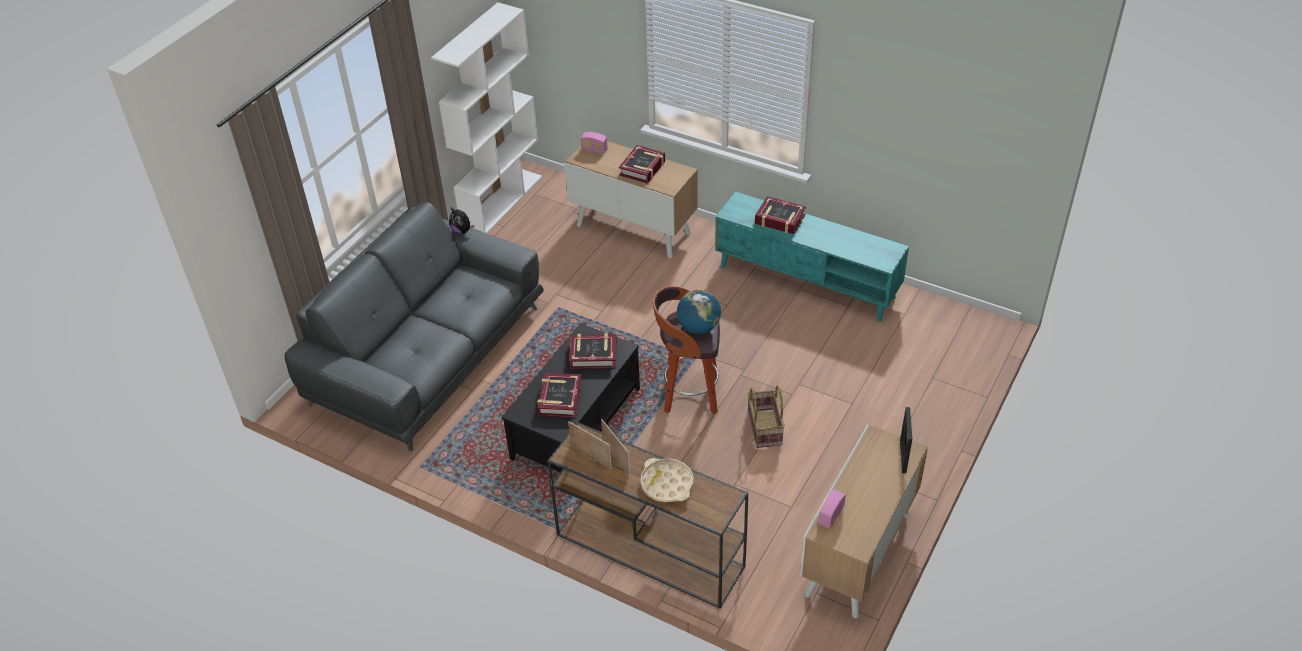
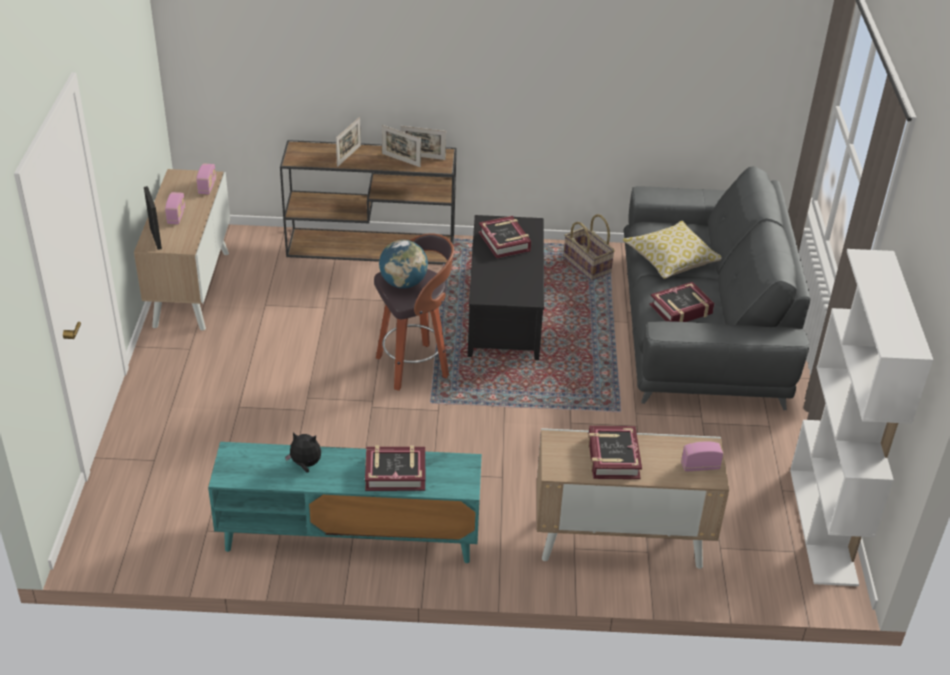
camera: 150 degrees right, 5 degrees down
plush toy [449,207,474,234] -> plush toy moved to [285,432,321,473]
book [569,333,617,369] -> book moved to [649,282,715,322]
beige tray [641,458,693,502] -> picture frame [336,117,361,167]
basket [748,385,785,448] -> basket moved to [563,214,615,281]
none -> radio [165,192,185,224]
none -> pillow [622,221,722,279]

